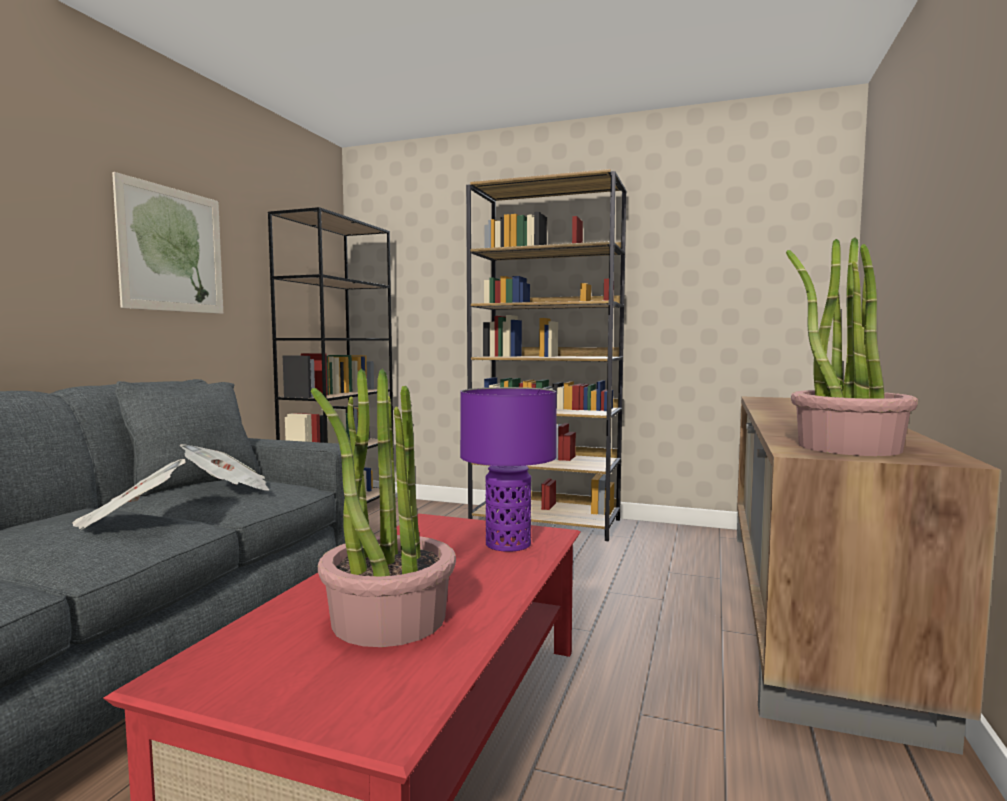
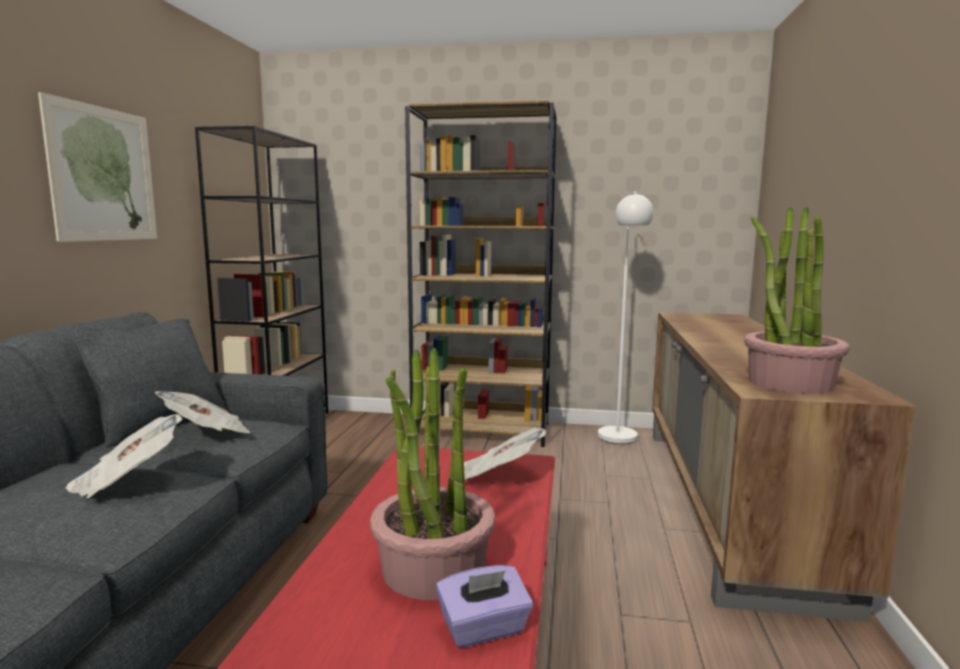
camera: 10 degrees left, 5 degrees up
purple table lamp [460,387,556,552] -> newspaper [464,427,546,480]
none -> purple tissue box [436,565,533,648]
none -> white floor lamp [598,191,653,444]

